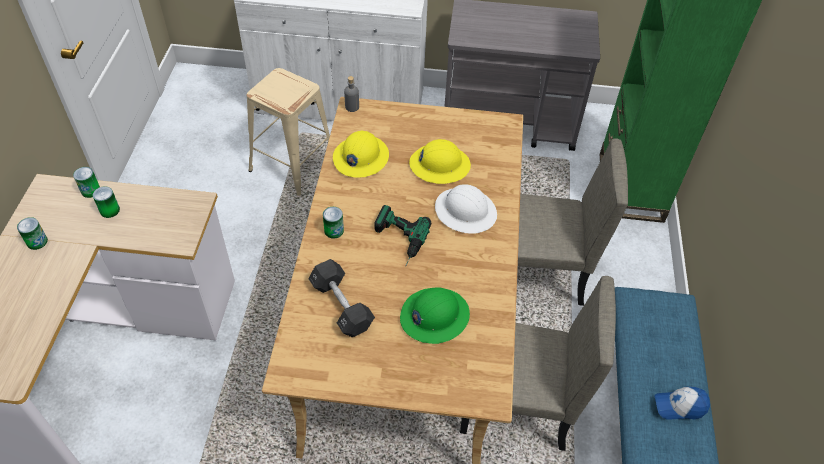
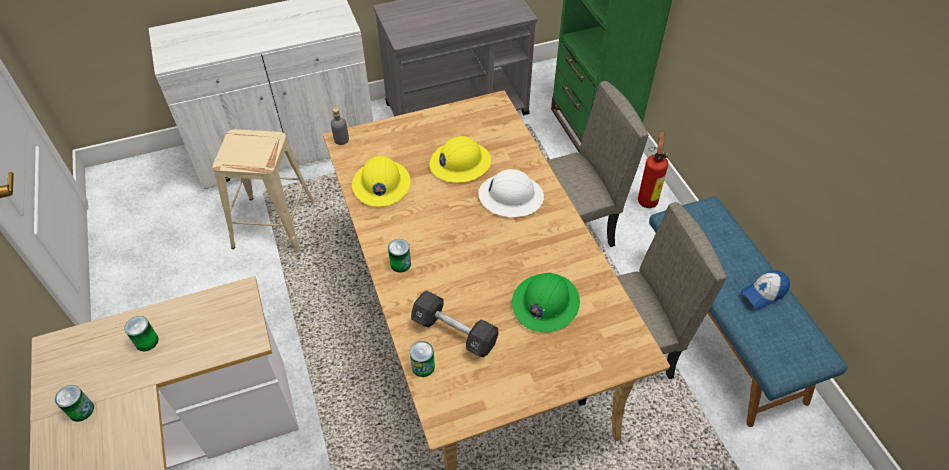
camera: 25 degrees left, 0 degrees up
can [73,167,100,198] -> can moved to [410,341,435,377]
power drill [374,205,431,265] -> none
none -> fire extinguisher [638,131,668,208]

